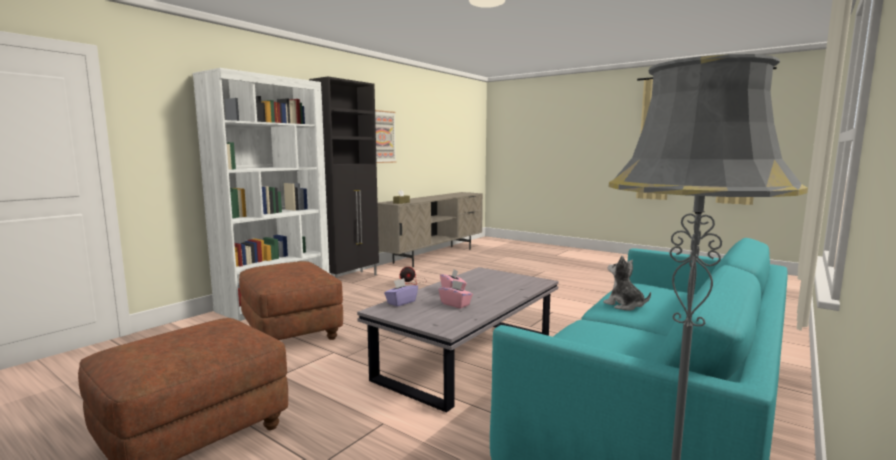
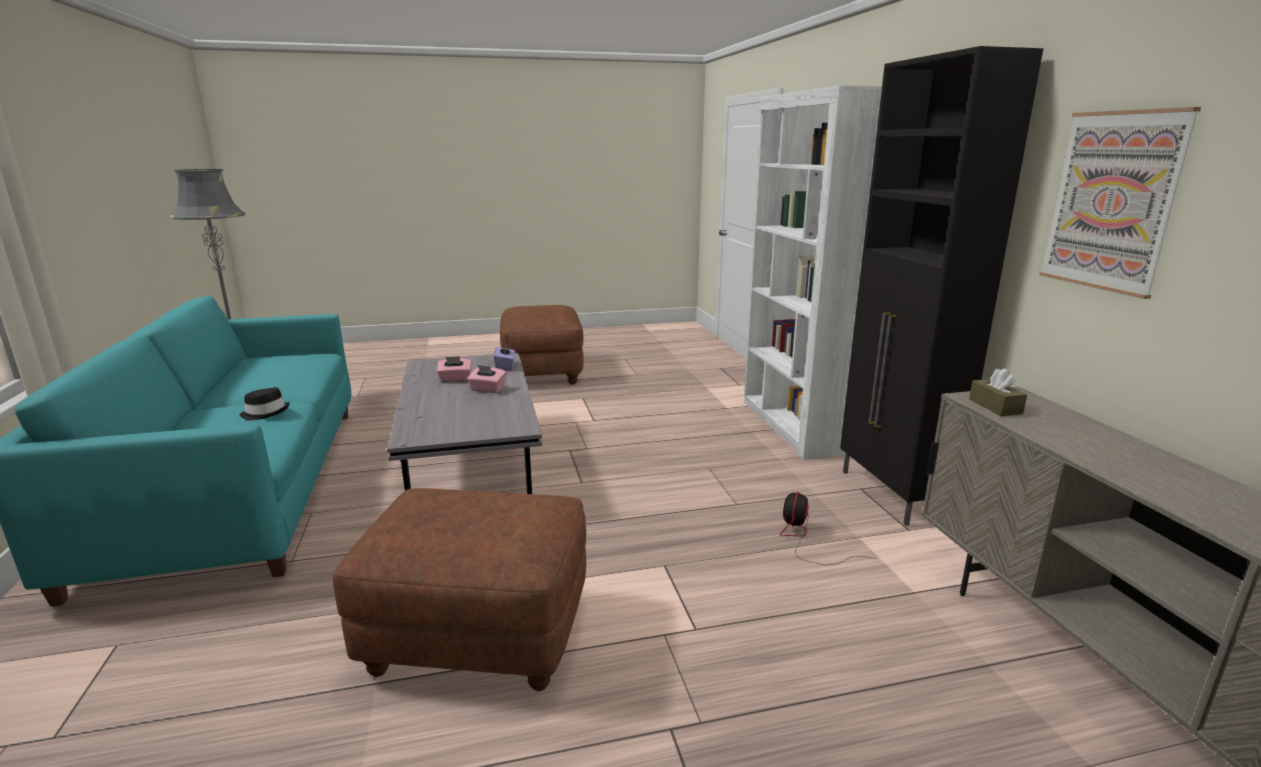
camera: 130 degrees right, 10 degrees up
brown ottoman [239,261,343,340] -> brown ottoman moved to [333,488,586,691]
plush toy [603,256,651,311] -> black hat [239,387,290,421]

